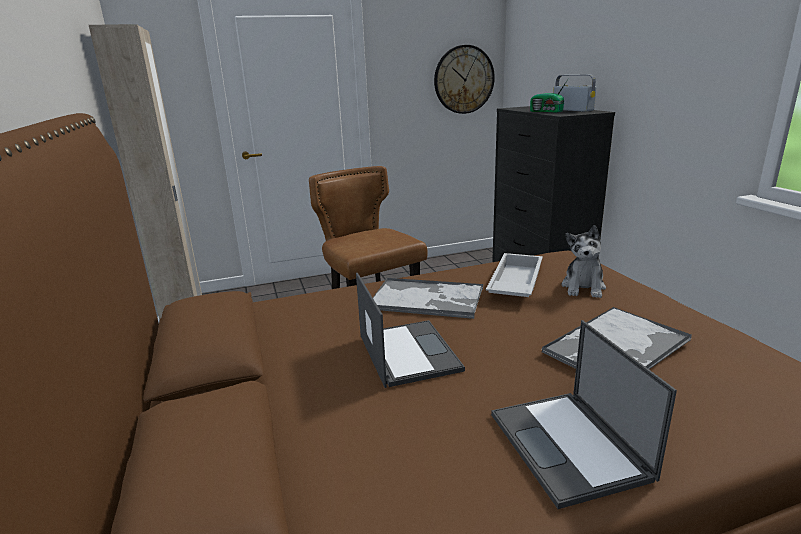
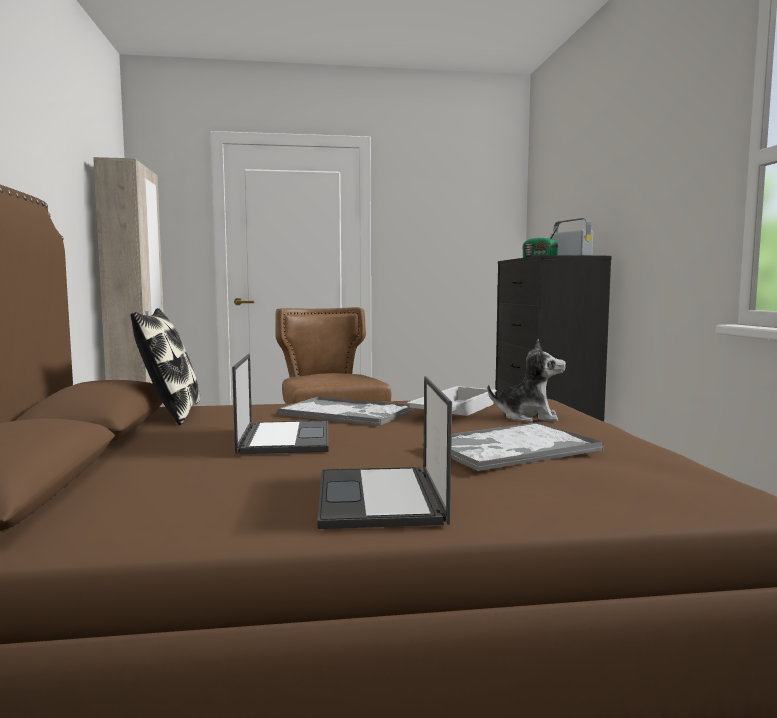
camera: 10 degrees right, 15 degrees down
wall clock [434,45,495,114] -> none
plush toy [561,225,606,298] -> plush toy turned 105 degrees counterclockwise [488,339,566,422]
none -> pillow [131,308,200,425]

